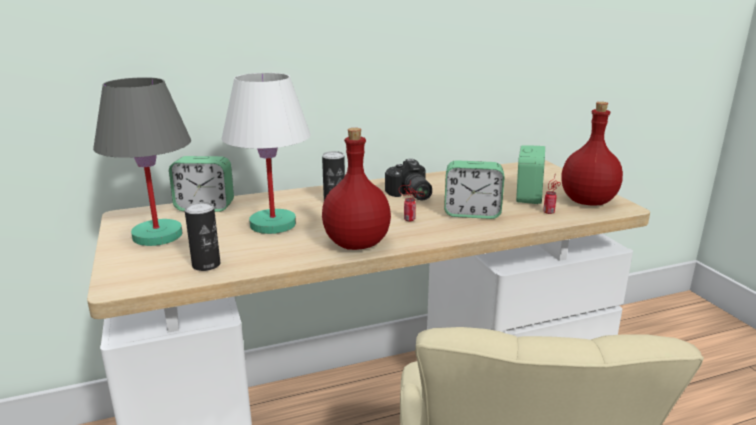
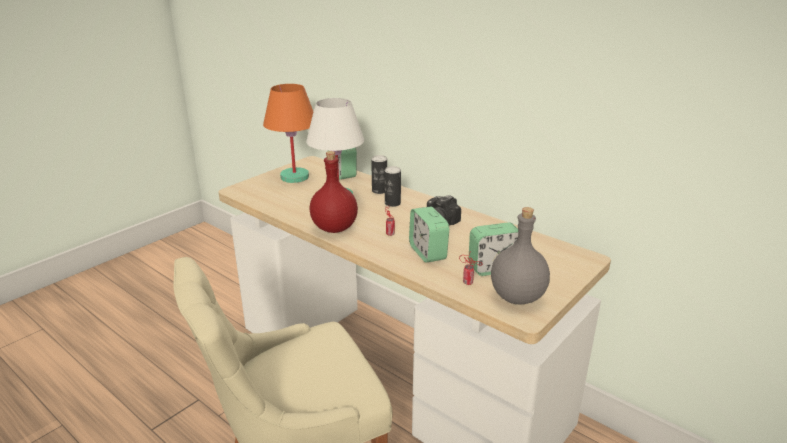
camera: 60 degrees right, 5 degrees up
grey table lamp [93,77,191,246] -> orange table lamp [263,84,314,183]
can [185,202,220,271] -> can moved to [371,155,387,194]
red bottle [561,102,623,206] -> grey bottle [491,207,550,304]

